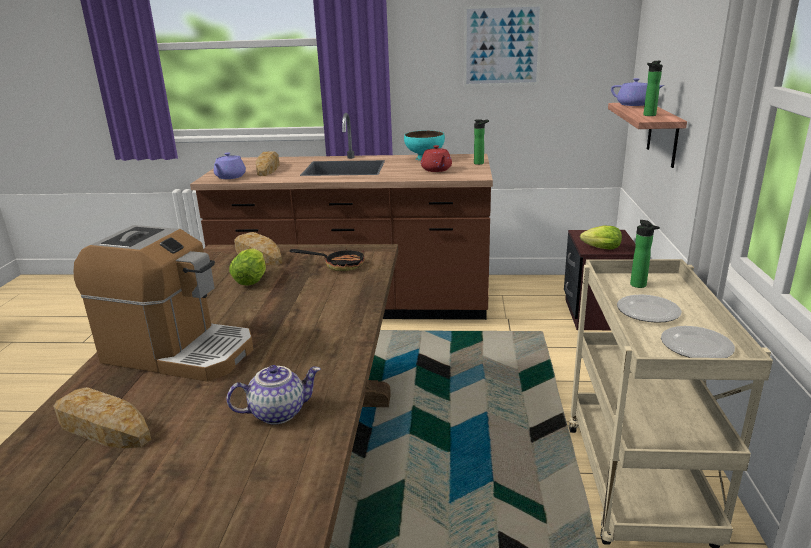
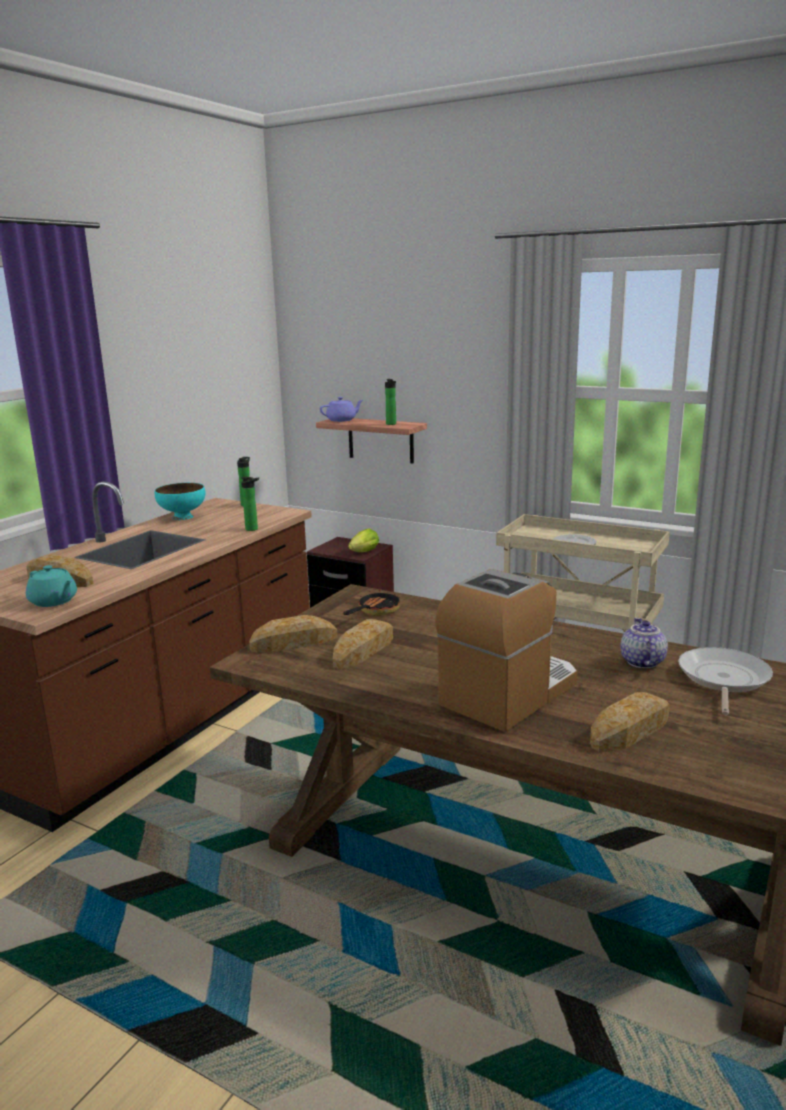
camera: 65 degrees left, 5 degrees down
purple teapot [214,153,246,179] -> turquoise teapot [26,565,77,607]
lettuce [229,248,266,286] -> bread [333,619,393,669]
red teapot [421,145,452,172] -> none
picture [464,4,543,87] -> none
bottle [630,220,660,288] -> bottle moved to [241,477,259,531]
plate [661,326,735,358] -> none
none -> frying pan [678,647,773,715]

